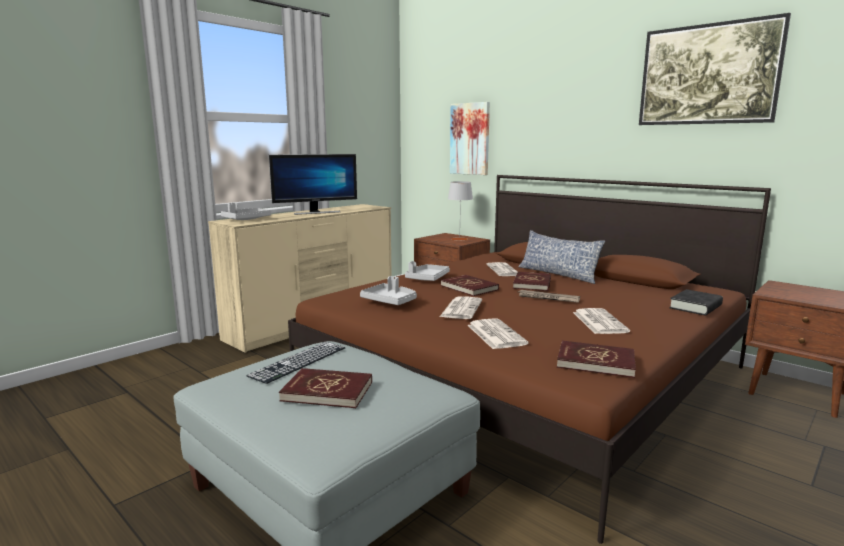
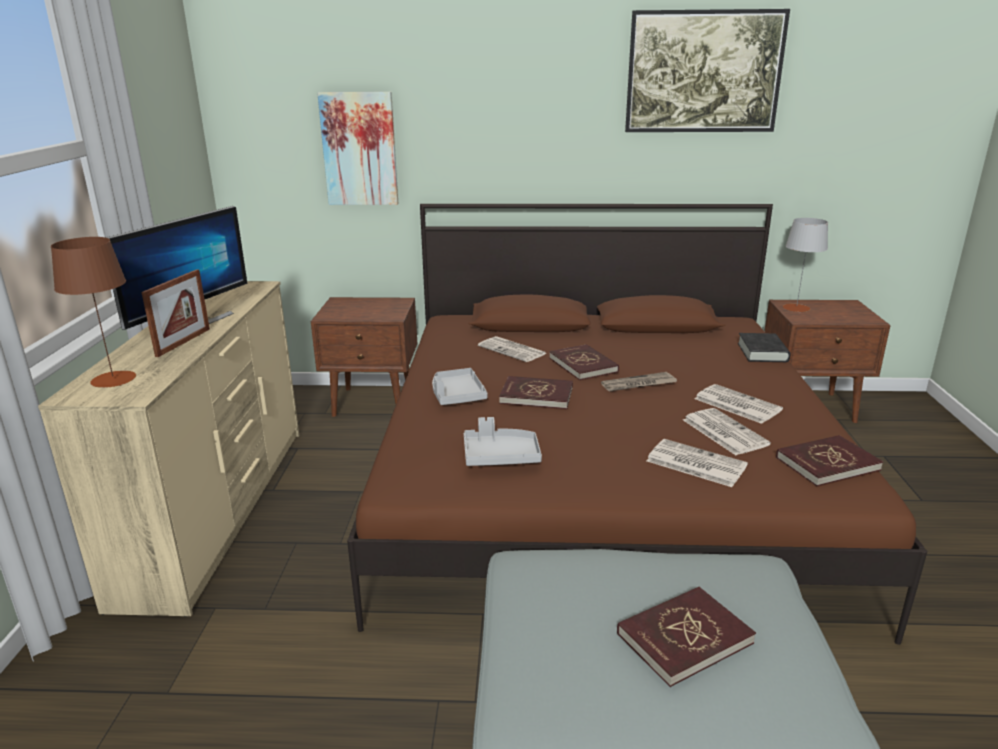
camera: 40 degrees left, 10 degrees up
grey tray [221,203,271,220] -> brown table lamp [51,237,136,388]
keyboard [246,342,345,384] -> none
newspaper [440,296,482,319] -> newspaper moved to [683,408,771,455]
grey table lamp [448,181,473,241] -> grey table lamp moved to [782,218,828,312]
pillow [518,230,605,284] -> none
none -> picture frame [141,269,210,357]

